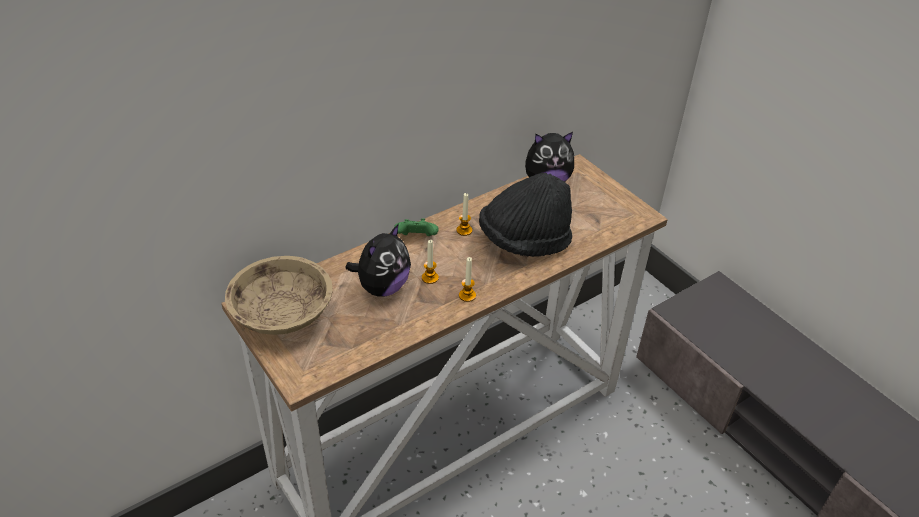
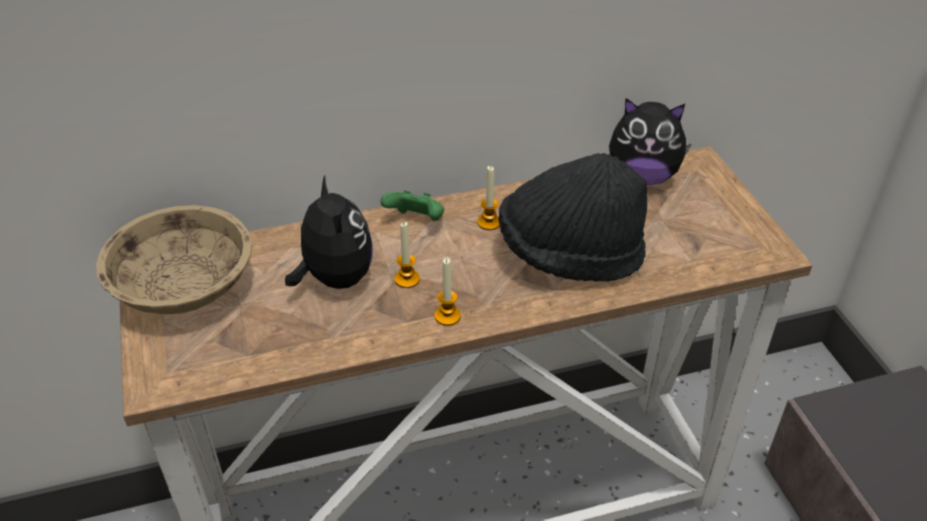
camera: 20 degrees right, 0 degrees up
plush toy [345,223,411,297] -> plush toy turned 75 degrees counterclockwise [285,175,373,289]

